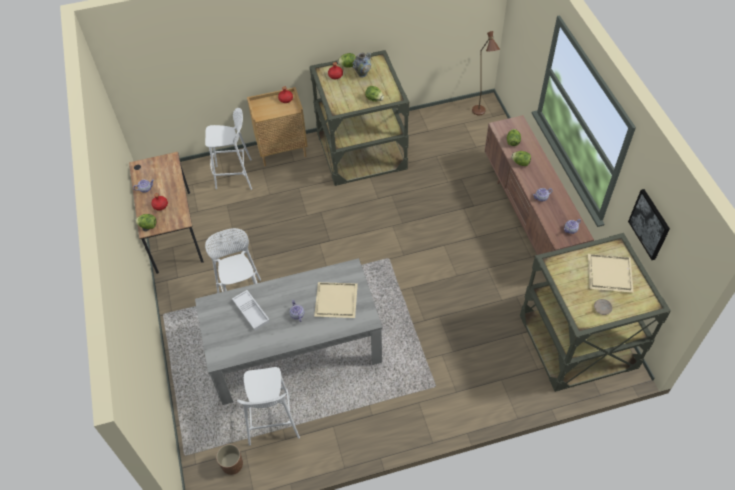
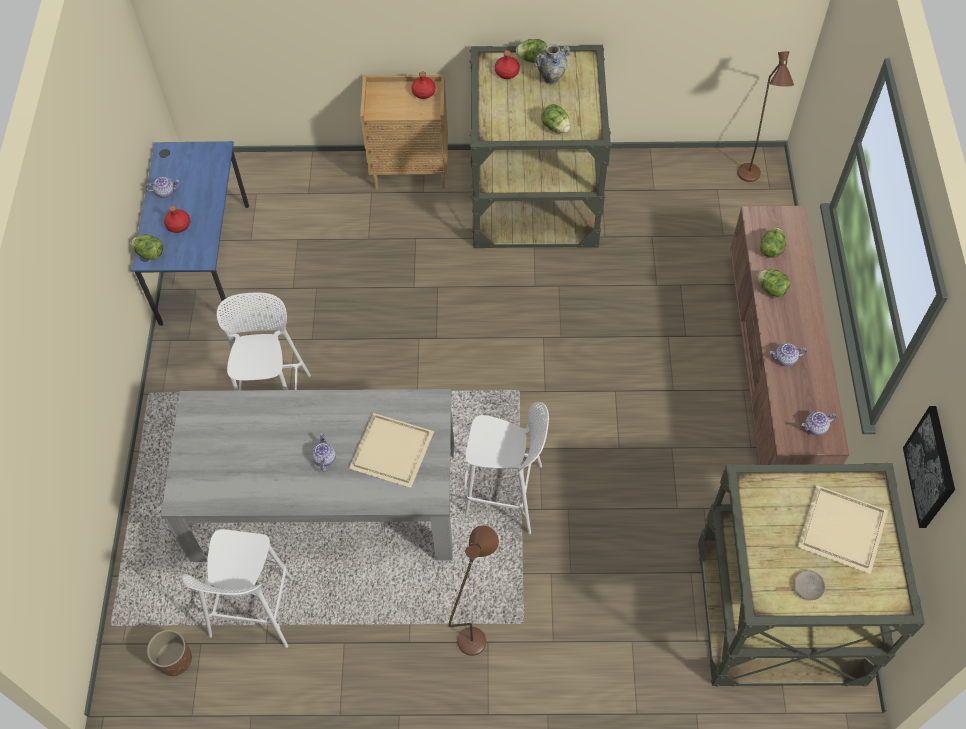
camera: 15 degrees right, 5 degrees up
brown desk [129,152,204,274] -> blue desk [131,141,249,326]
white stool [205,108,252,190] -> white stool moved to [465,402,549,534]
white tray [232,290,270,330] -> none
none -> brown floor lamp [448,525,499,656]

